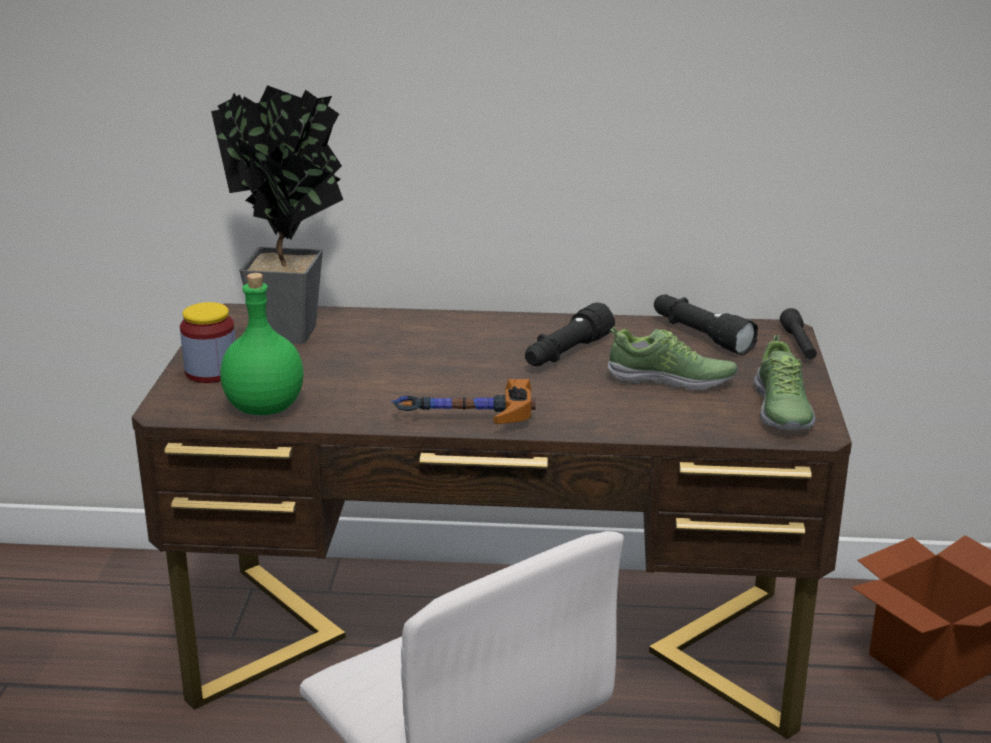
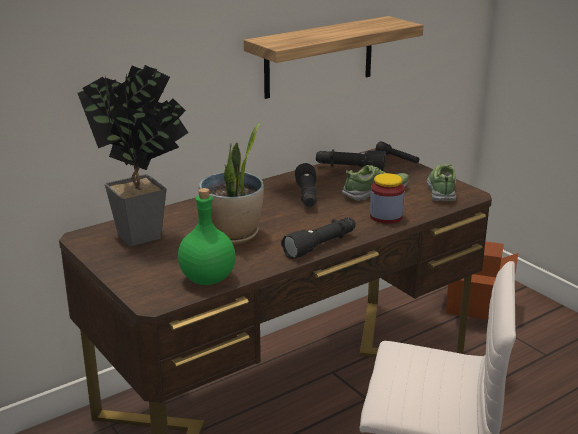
camera: 40 degrees left, 0 degrees up
jar [180,302,236,383] -> jar moved to [370,173,405,224]
hammer [390,379,536,424] -> black flashlight [281,217,356,259]
shoe [754,335,815,431] -> shoe turned 135 degrees counterclockwise [427,164,456,201]
none -> potted plant [199,123,264,245]
none -> shelf [244,16,423,99]

